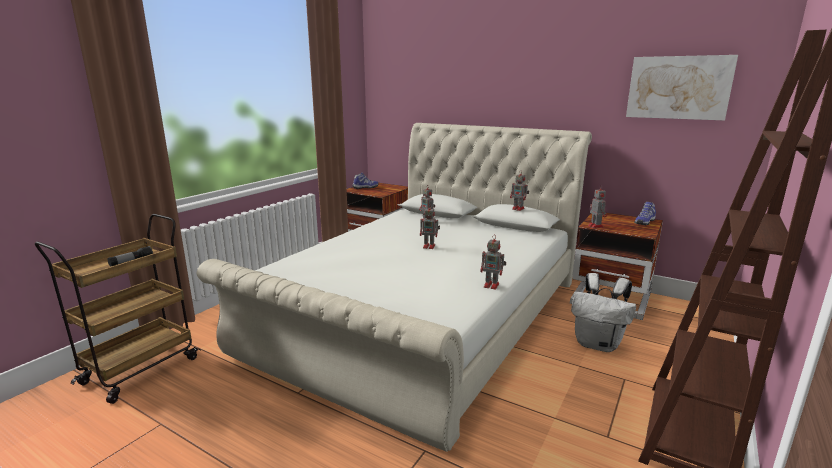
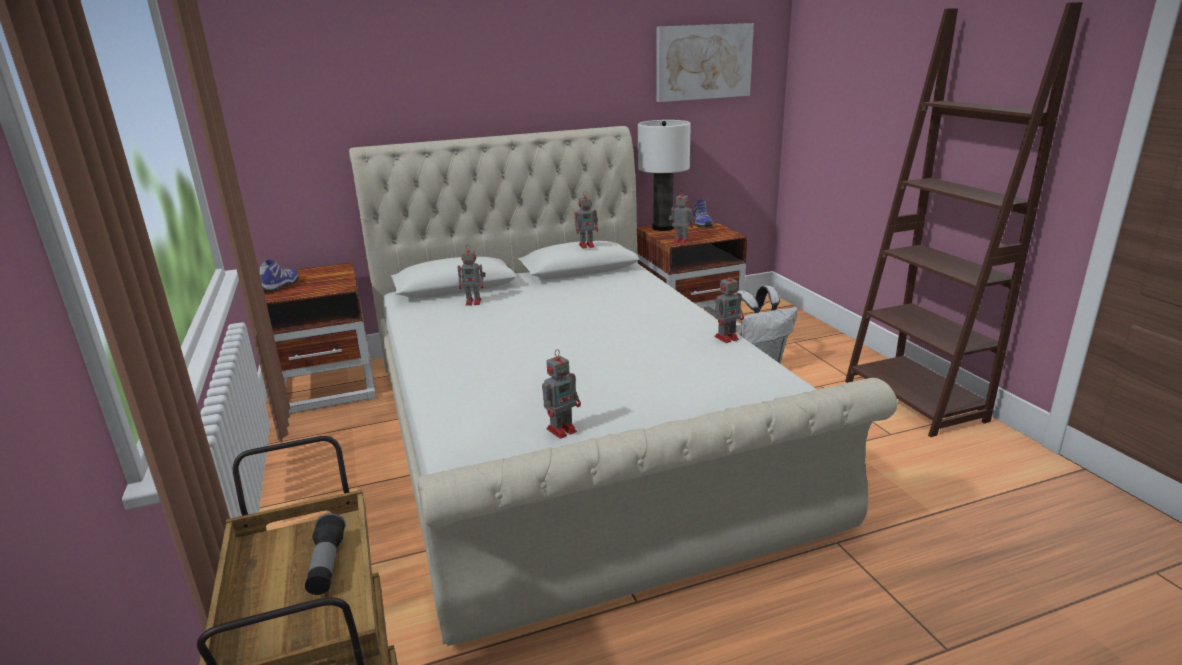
camera: 50 degrees left, 5 degrees up
toy robot [420,205,440,249] -> toy robot moved to [542,349,581,439]
none -> white table lamp [638,120,691,231]

